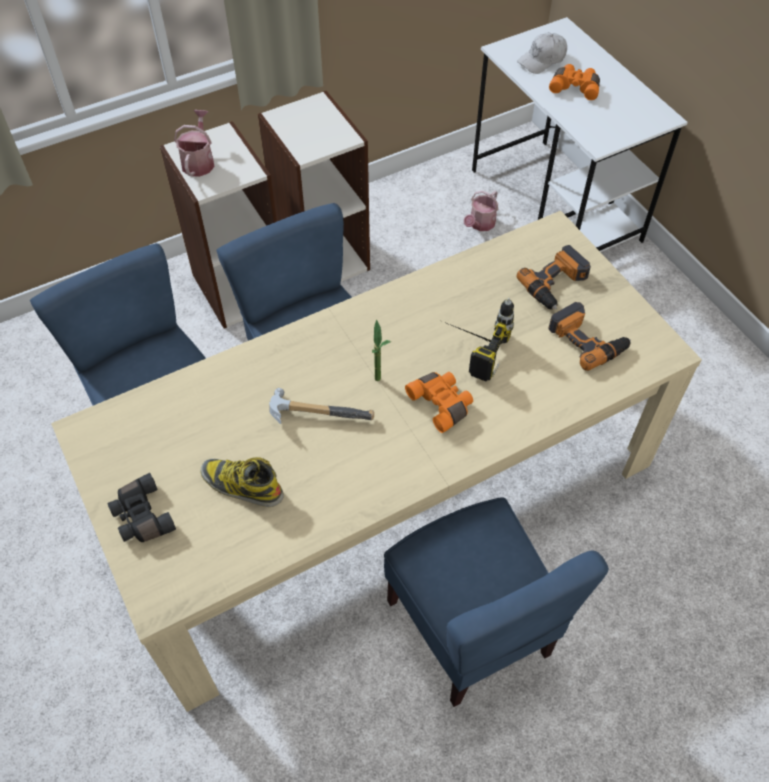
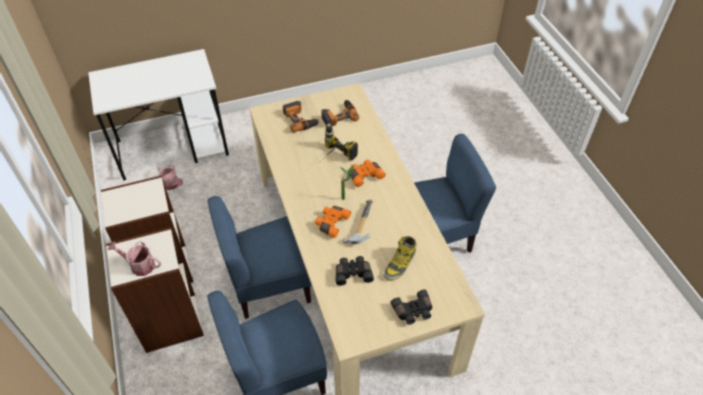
camera: 80 degrees left, 5 degrees down
white cap [517,32,567,74] -> none
orange binoculars [549,64,600,100] -> orange binoculars moved to [315,206,351,238]
none -> black binoculars [336,256,374,286]

